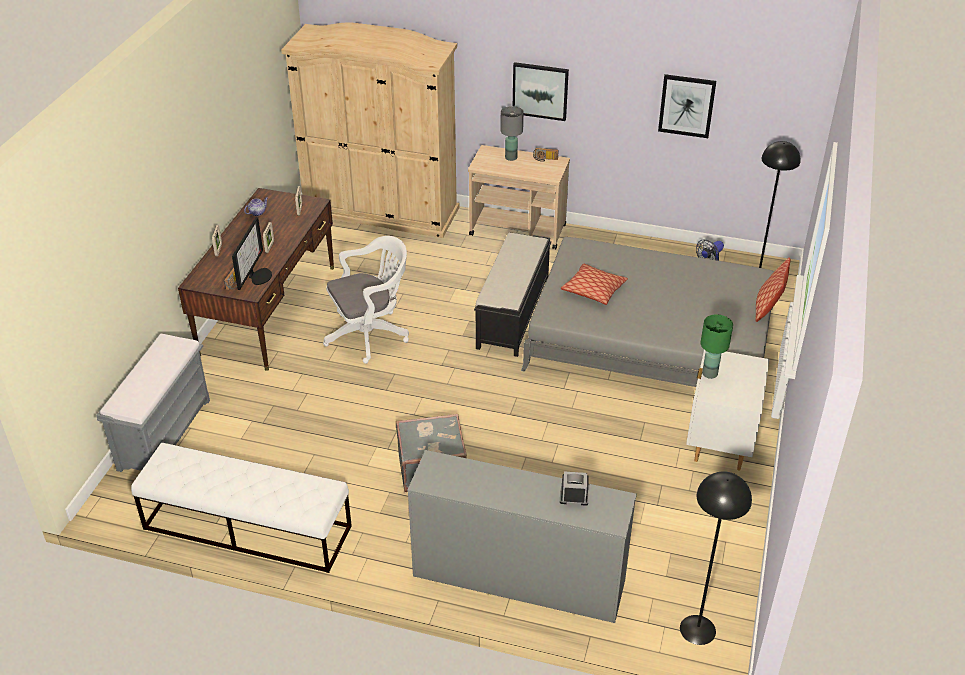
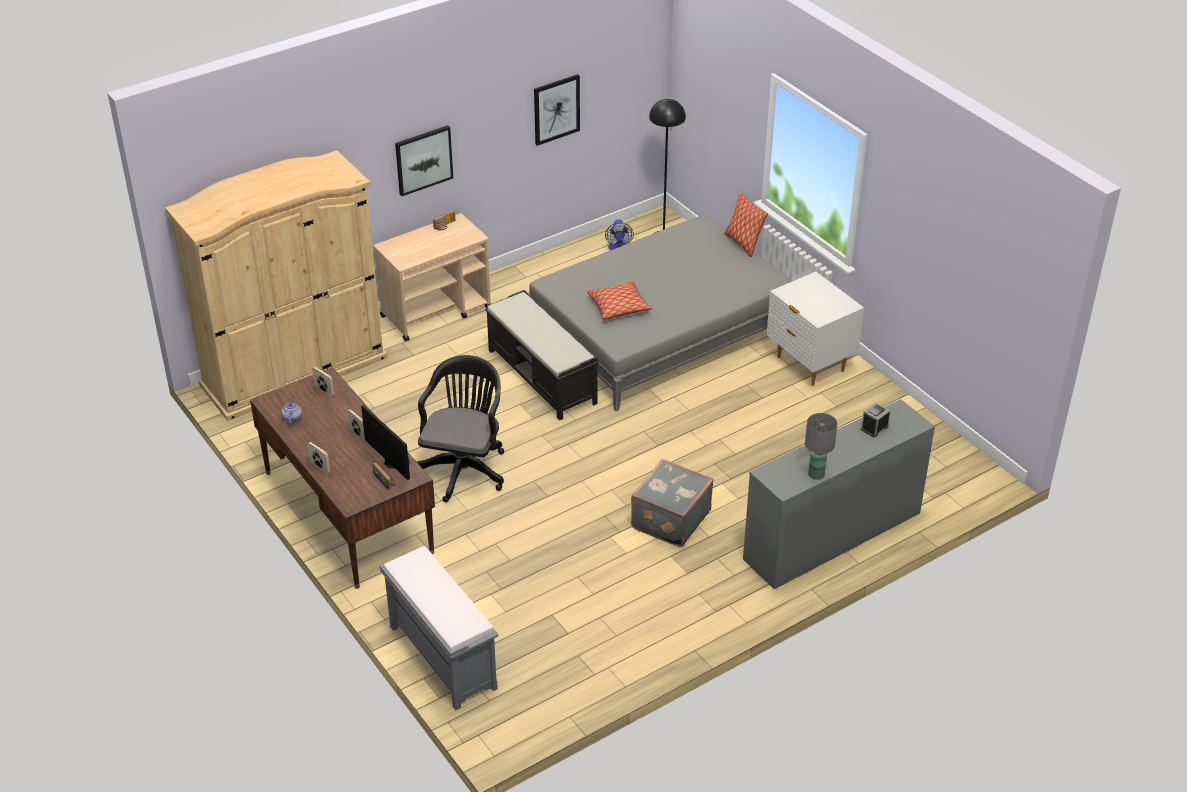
camera: 50 degrees left, 0 degrees up
white bench [131,443,352,573] -> none
white office chair [323,236,409,364] -> black office chair [416,355,504,502]
grey table lamp [500,106,523,161] -> grey table lamp moved to [805,413,837,480]
black floor lamp [680,471,752,645] -> none
green table lamp [701,314,733,379] -> none

